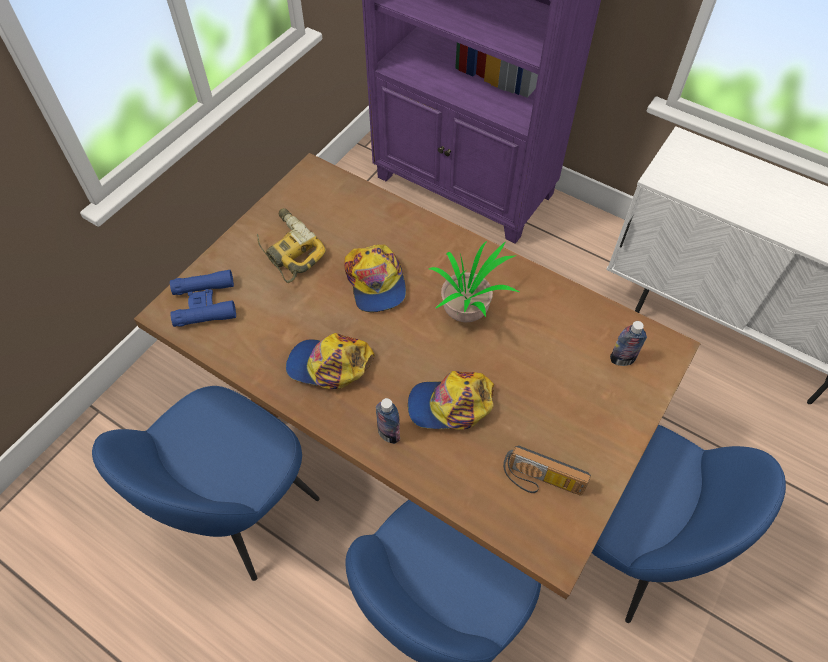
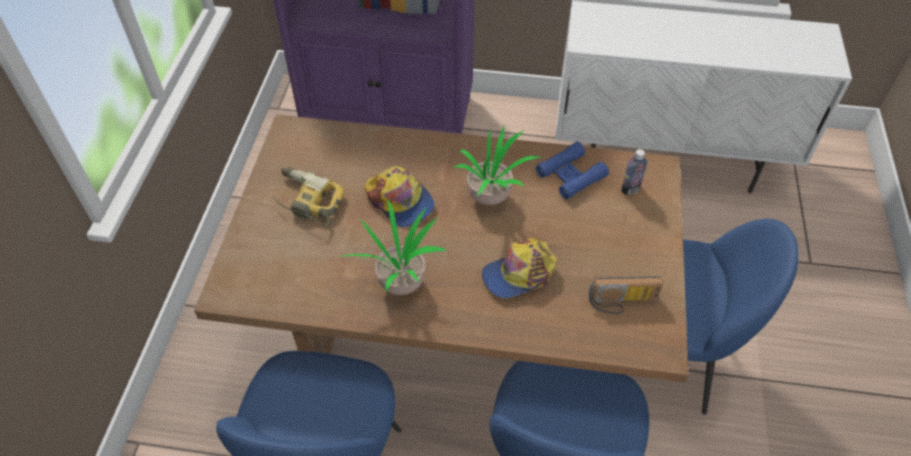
camera: 25 degrees left, 5 degrees down
blue binoculars [170,270,236,327] -> blue binoculars moved to [536,142,609,199]
cap [286,333,375,389] -> potted plant [340,200,446,295]
bottle [376,398,400,444] -> none

